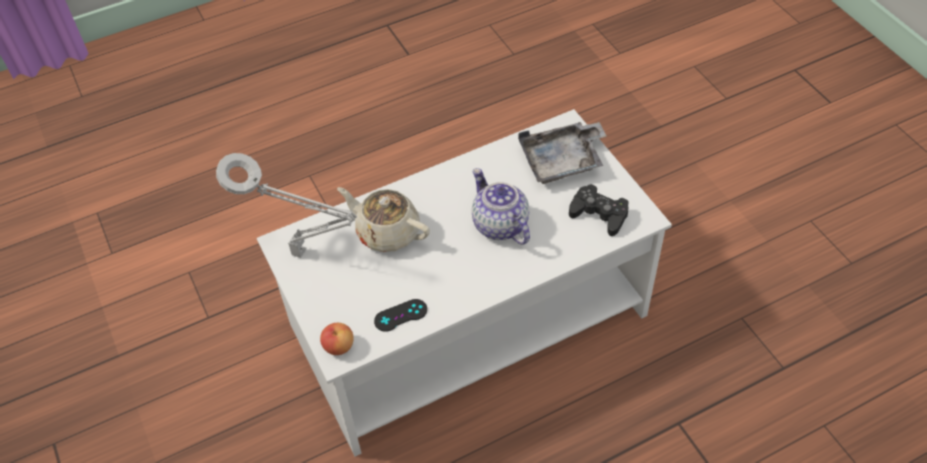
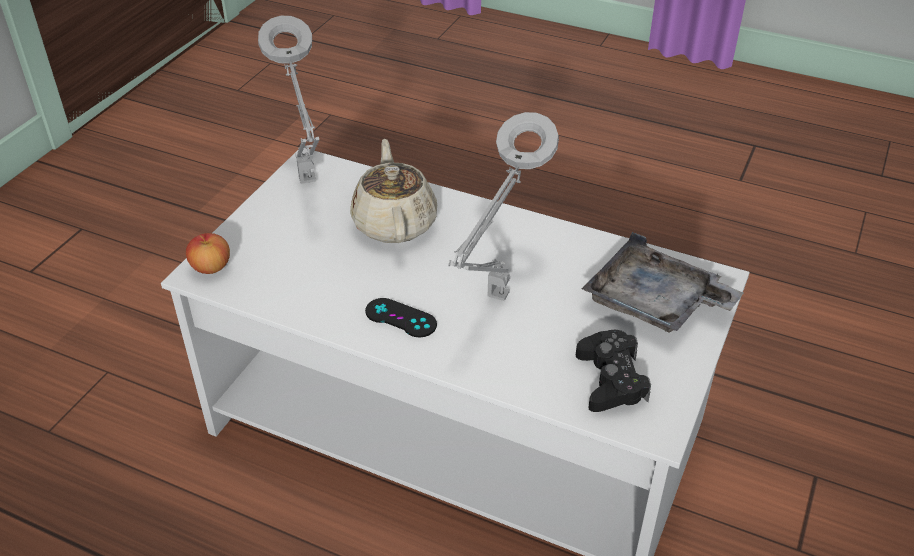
camera: 50 degrees right, 10 degrees down
black game controller [374,299,427,332] -> black game controller moved to [365,298,437,337]
teapot [472,168,530,245] -> grey table lamp [448,112,559,301]

